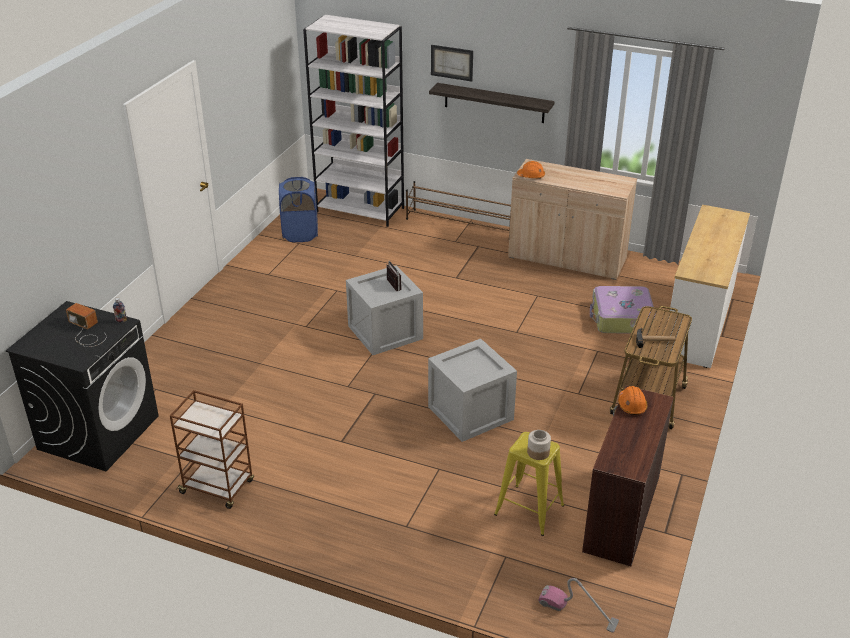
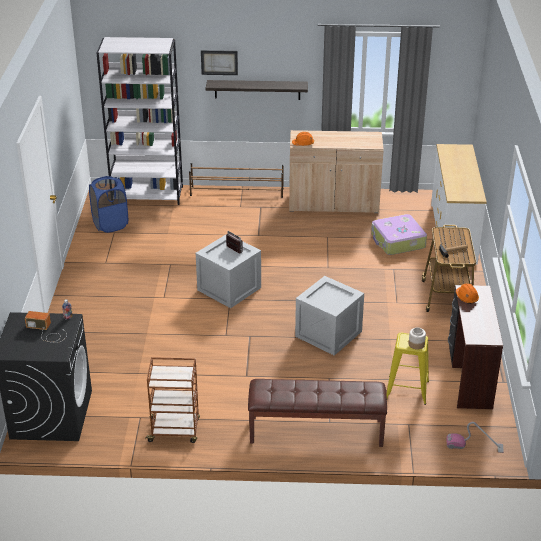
camera: 20 degrees left, 0 degrees up
none -> brown bench [248,379,387,447]

